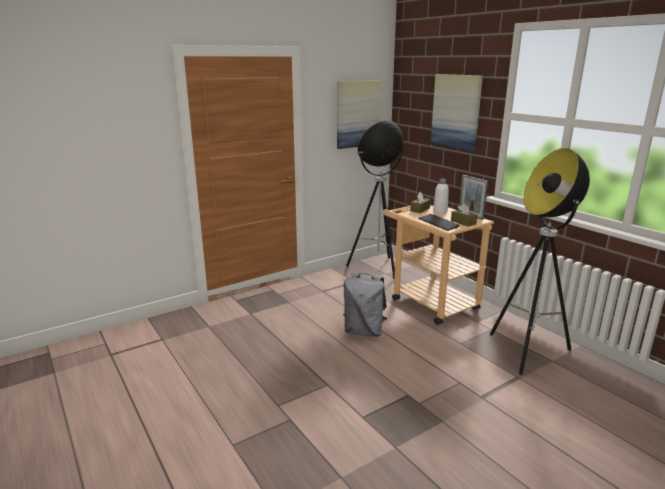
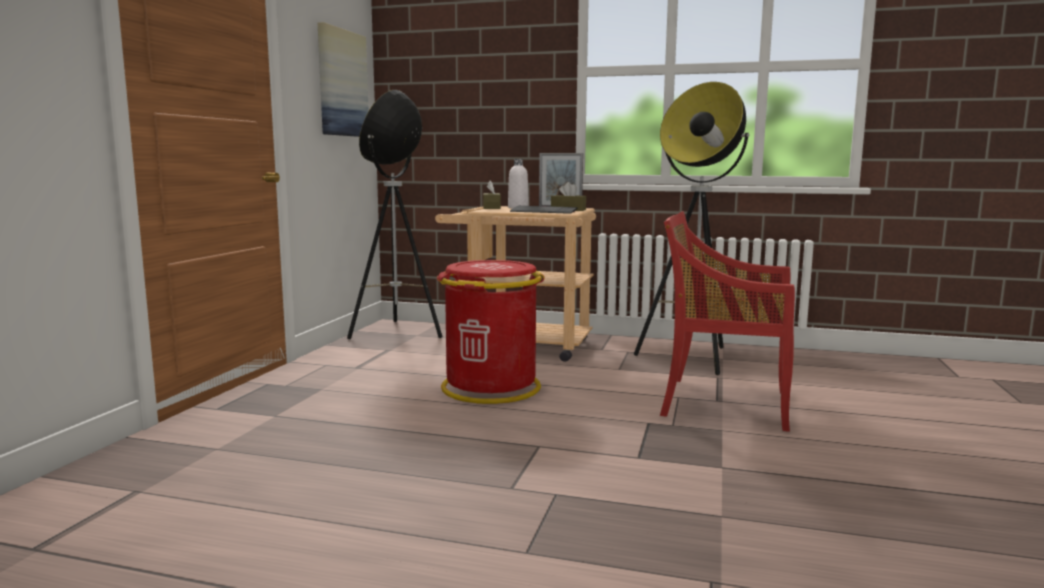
camera: 40 degrees left, 10 degrees down
grey backpack [343,273,387,337] -> red trash can [437,260,544,404]
picture [431,74,483,151] -> none
none -> red chair [660,211,795,432]

